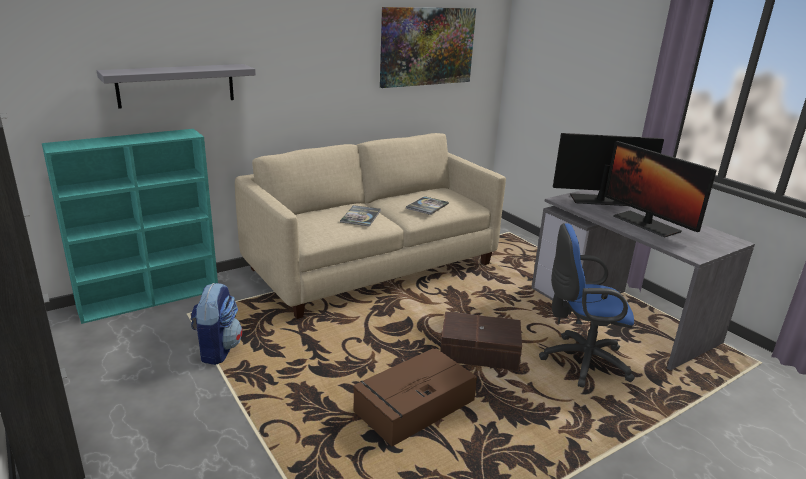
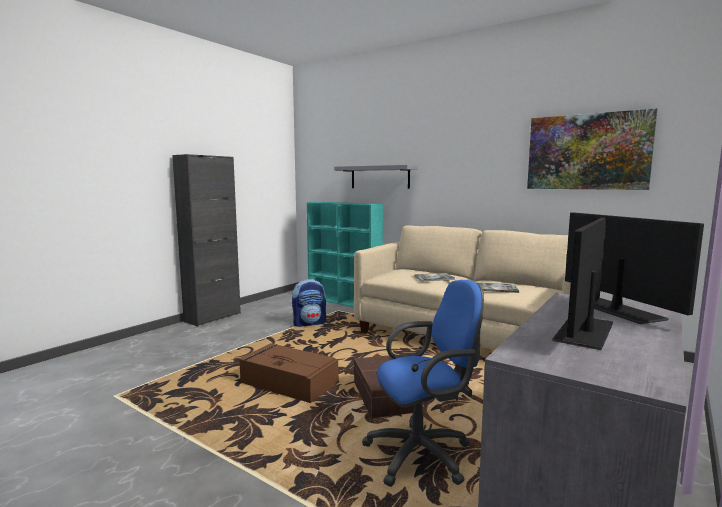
camera: 70 degrees right, 15 degrees down
blue office chair [539,223,635,388] -> blue office chair turned 90 degrees clockwise [362,280,484,487]

